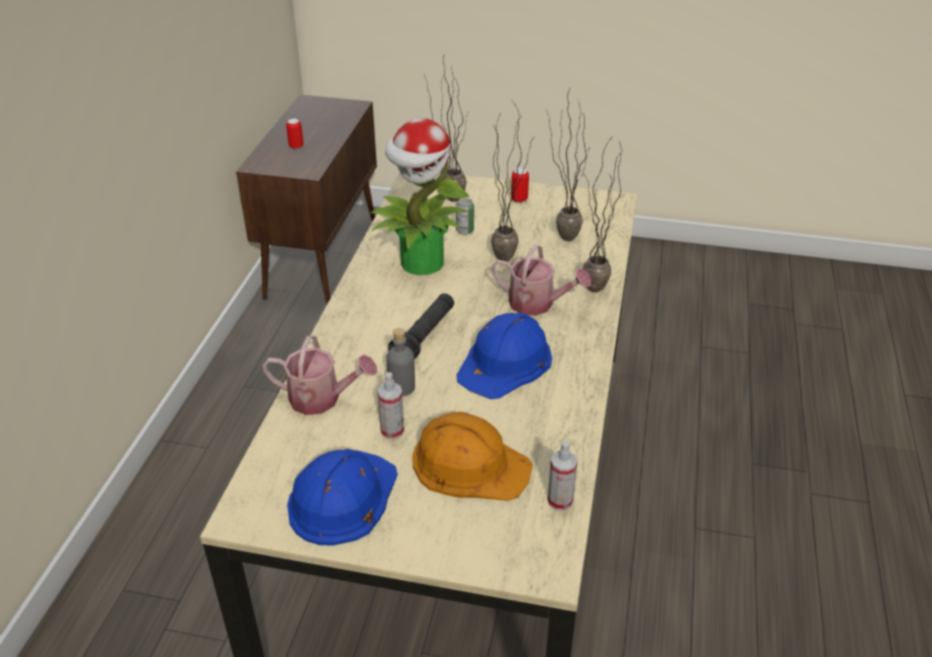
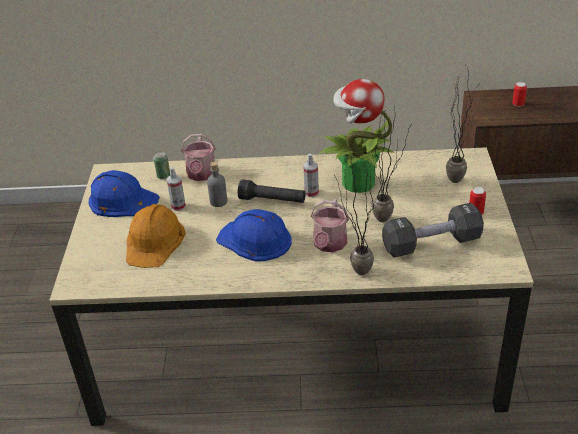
camera: 80 degrees right, 0 degrees up
can [456,198,474,235] -> can moved to [153,151,170,179]
potted plant [546,89,591,241] -> black dumbbell [382,203,484,258]
spray bottle [547,441,578,511] -> spray bottle moved to [303,153,319,197]

